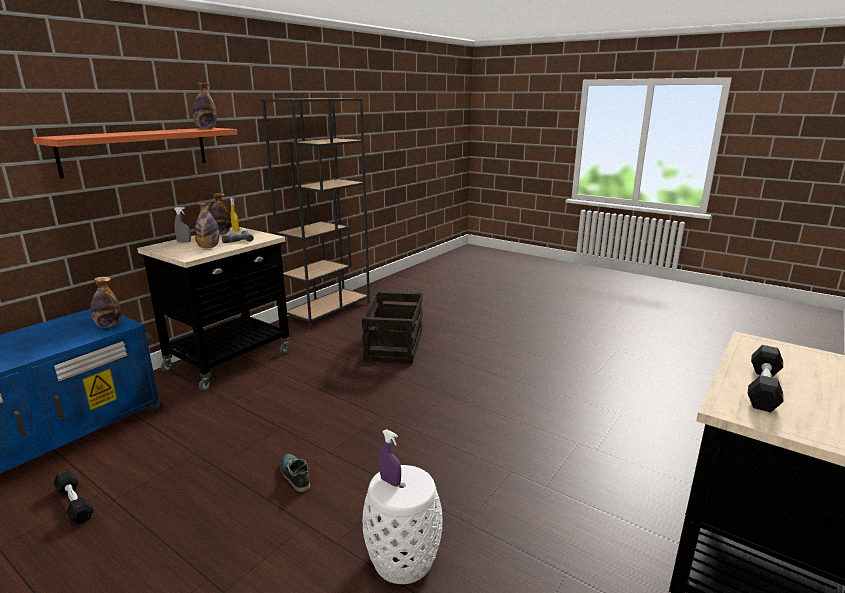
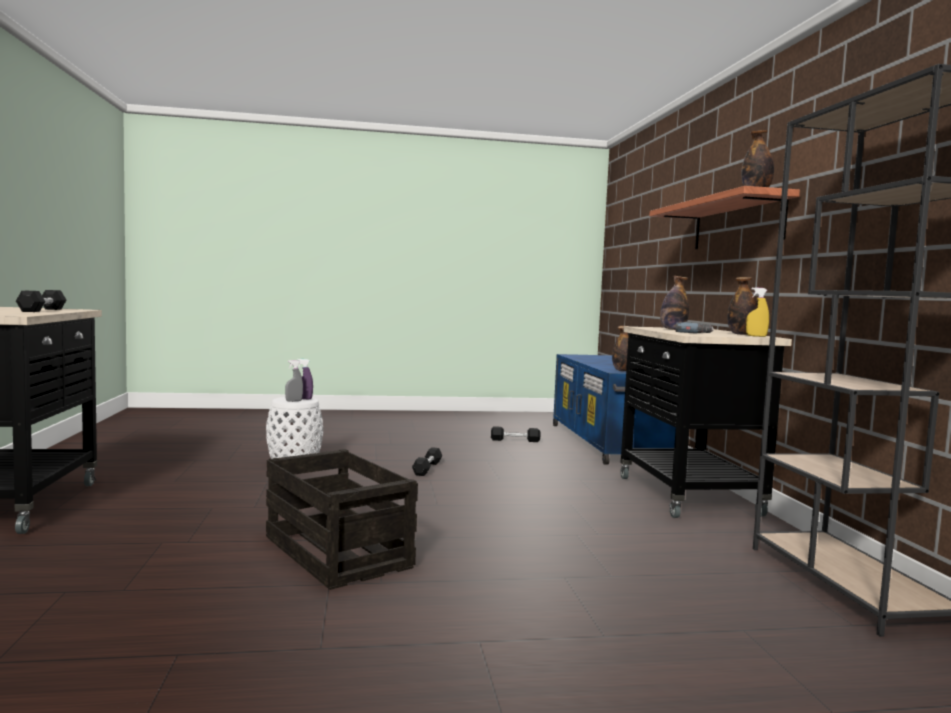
camera: 135 degrees right, 15 degrees down
grey spray bottle [174,207,191,243] -> grey spray bottle moved to [285,360,303,402]
shoe [280,454,310,492] -> black dumbbell [412,447,442,476]
crate [362,291,423,364] -> crate moved to [266,449,418,590]

